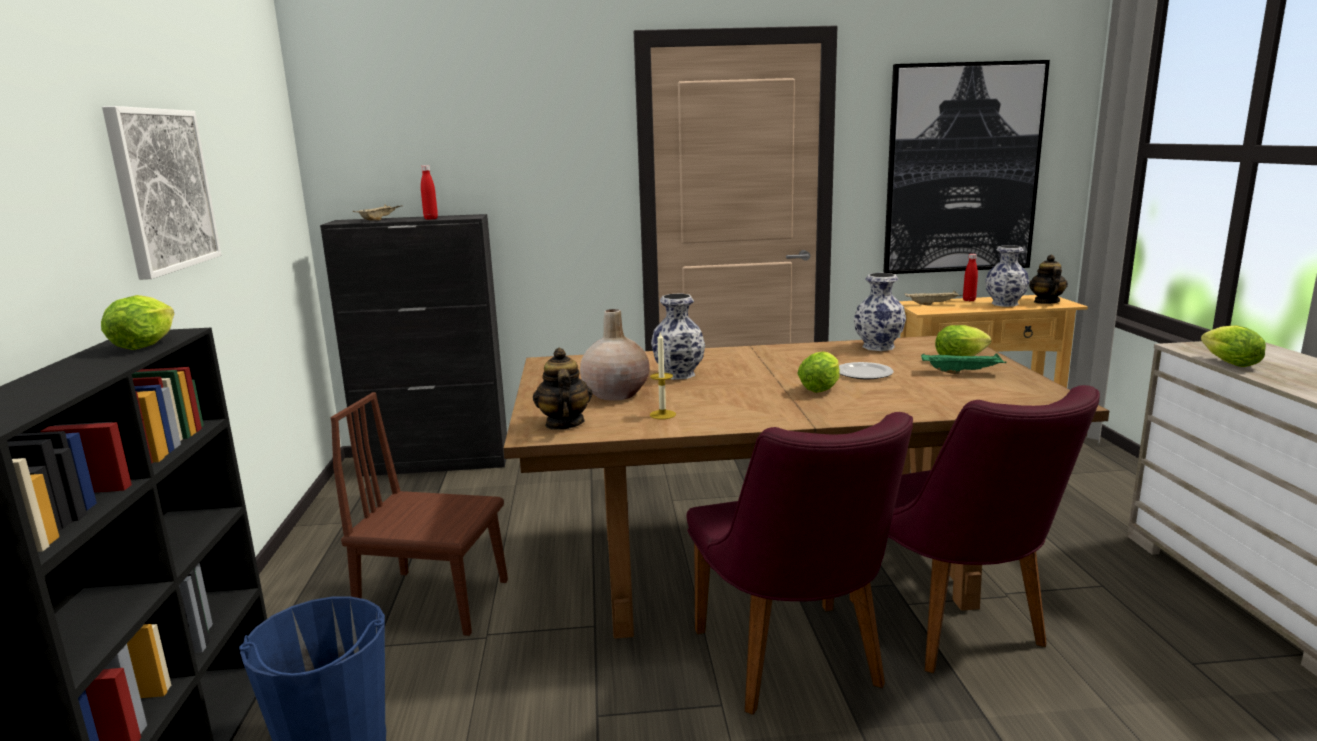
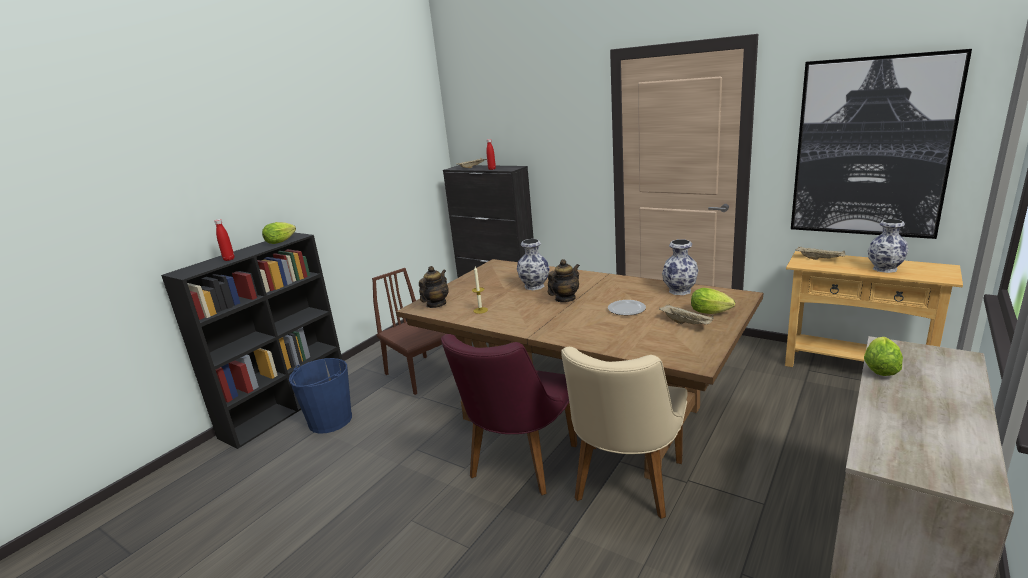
camera: 40 degrees right, 5 degrees up
picture [102,106,221,280] -> none
beige vase [580,309,650,401] -> none
lettuce [797,351,840,393] -> none
purple chair [849,385,1100,673] -> beige chair [561,347,688,519]
green tray [921,353,1007,374] -> beige tray [659,305,714,325]
red bottle [963,254,978,301] -> red bottle moved to [214,219,235,261]
teapot [1029,255,1068,304] -> teapot moved to [548,259,580,302]

